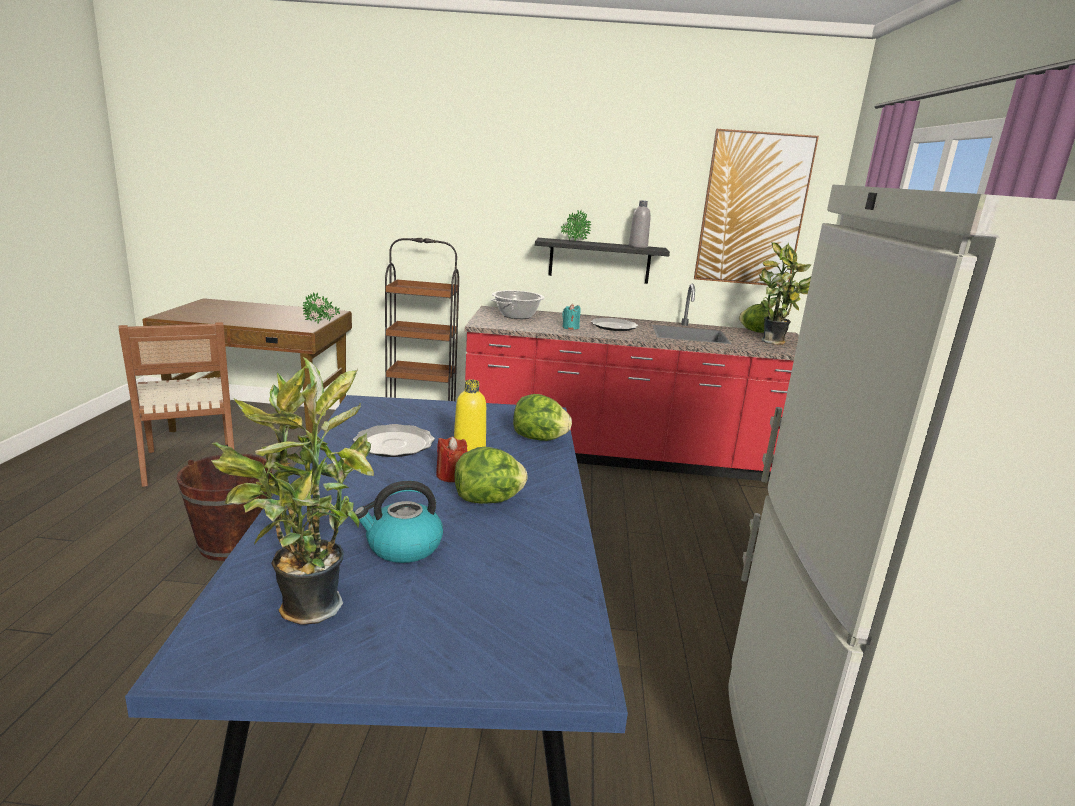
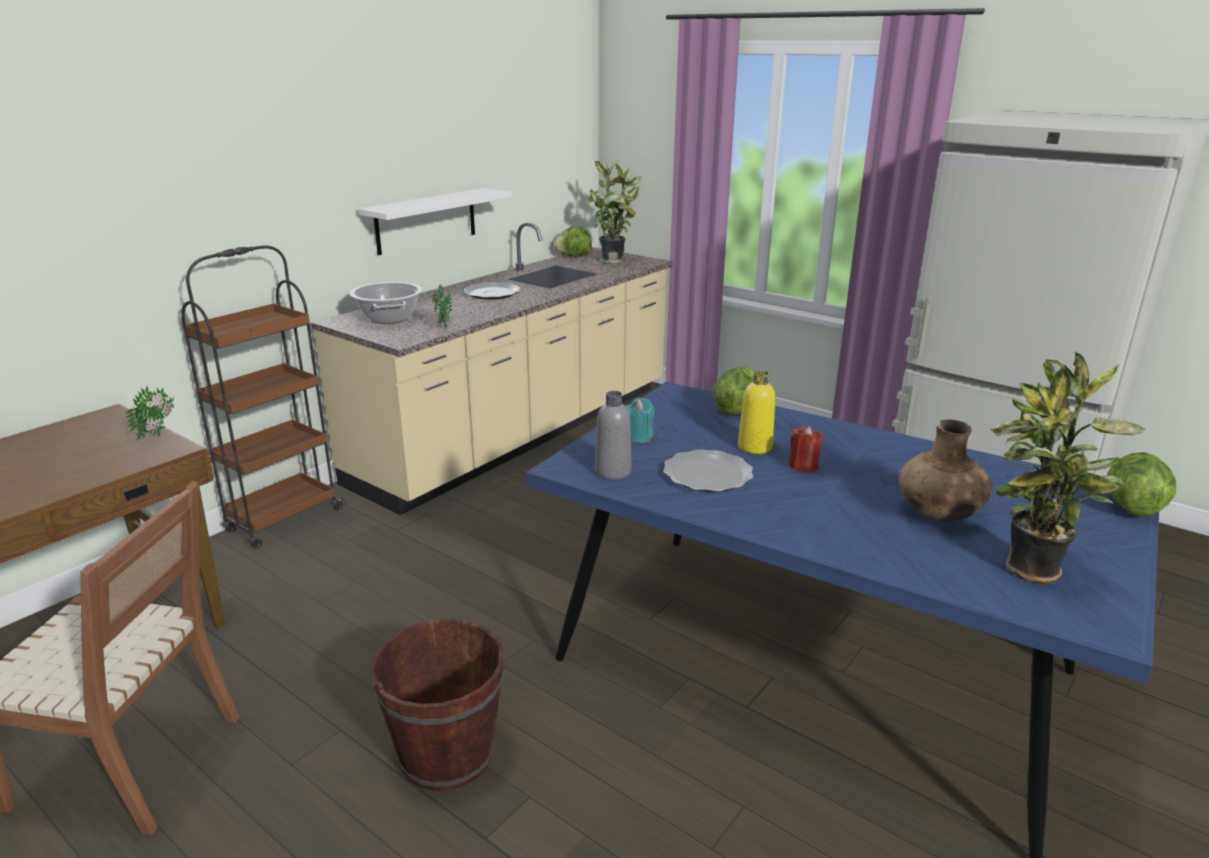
camera: 55 degrees left, 5 degrees up
kettle [355,481,443,563] -> brown vase [899,419,993,522]
lettuce [454,447,527,504] -> lettuce moved to [1108,452,1176,516]
red counter [465,284,799,482] -> beige counter [311,222,673,515]
black shelf [535,238,670,284] -> white shelf [357,188,512,255]
potted plant [561,210,591,241] -> potted plant moved to [431,286,452,328]
turquoise candle [562,304,581,329] -> turquoise candle moved to [626,398,654,443]
grey bottle [629,200,651,248] -> grey bottle moved to [595,391,632,480]
picture [694,129,819,286] -> none

